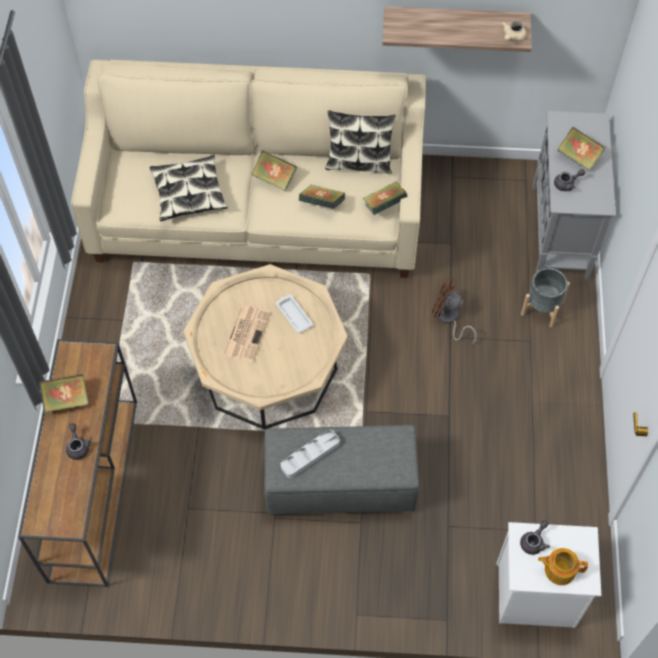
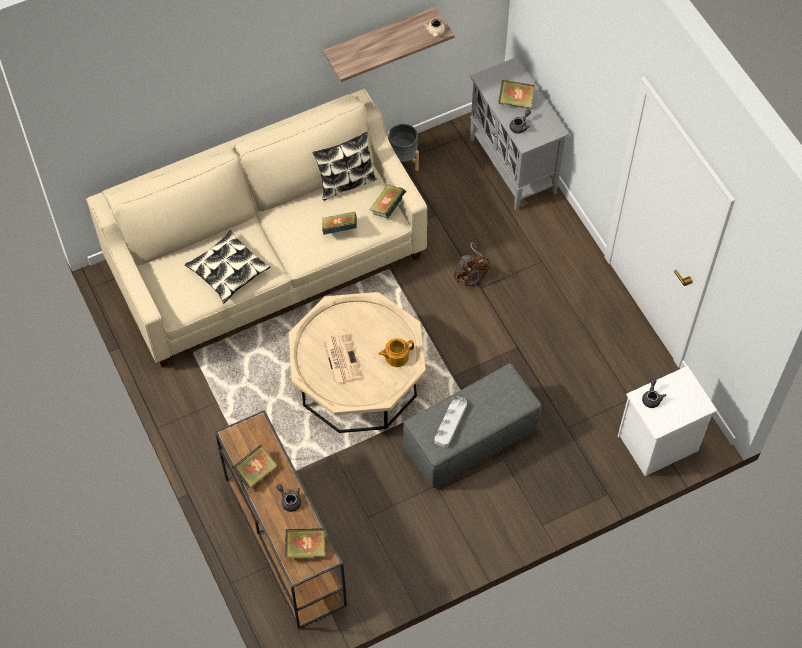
camera: 30 degrees left, 0 degrees up
book [251,150,297,191] -> book moved to [286,528,325,558]
white tray [276,294,313,333] -> none
brown fan [432,277,476,345] -> brown fan turned 105 degrees counterclockwise [454,242,490,286]
grey planter [521,268,570,327] -> grey planter moved to [388,124,419,171]
teapot [538,548,588,585] -> teapot moved to [379,338,414,367]

